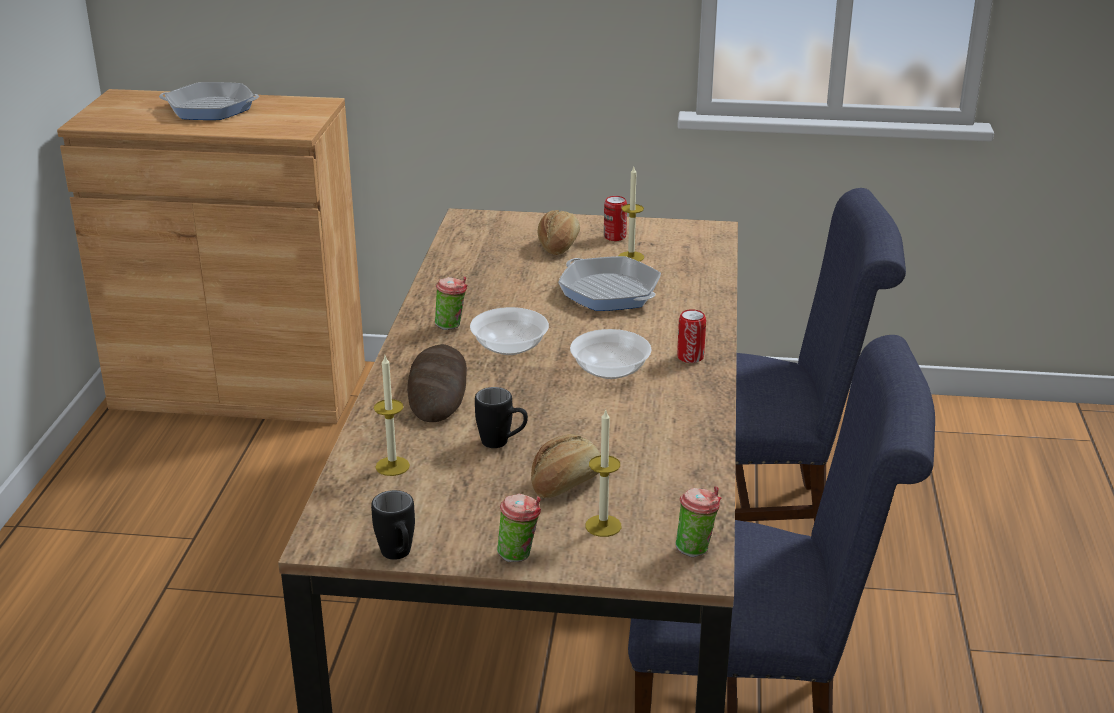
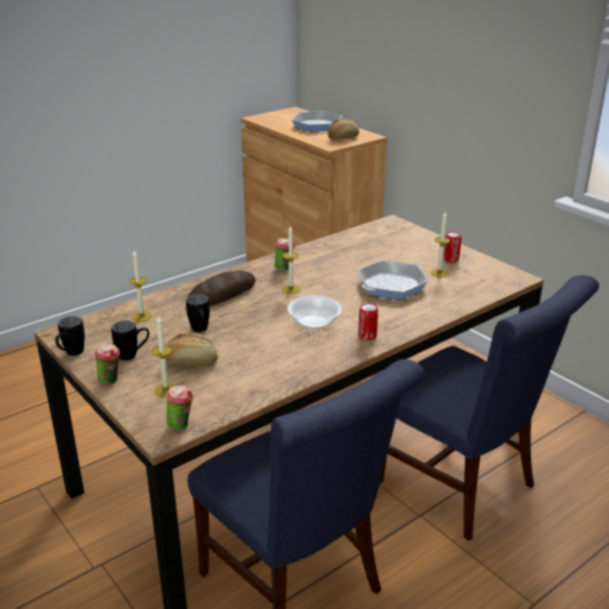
camera: 45 degrees right, 0 degrees up
bowl [470,307,549,355] -> candle [282,225,300,294]
bread [537,210,580,255] -> bread moved to [328,119,359,140]
frying pan [558,256,661,311] -> frying pan turned 135 degrees counterclockwise [358,260,428,300]
none -> black mug [111,320,149,360]

